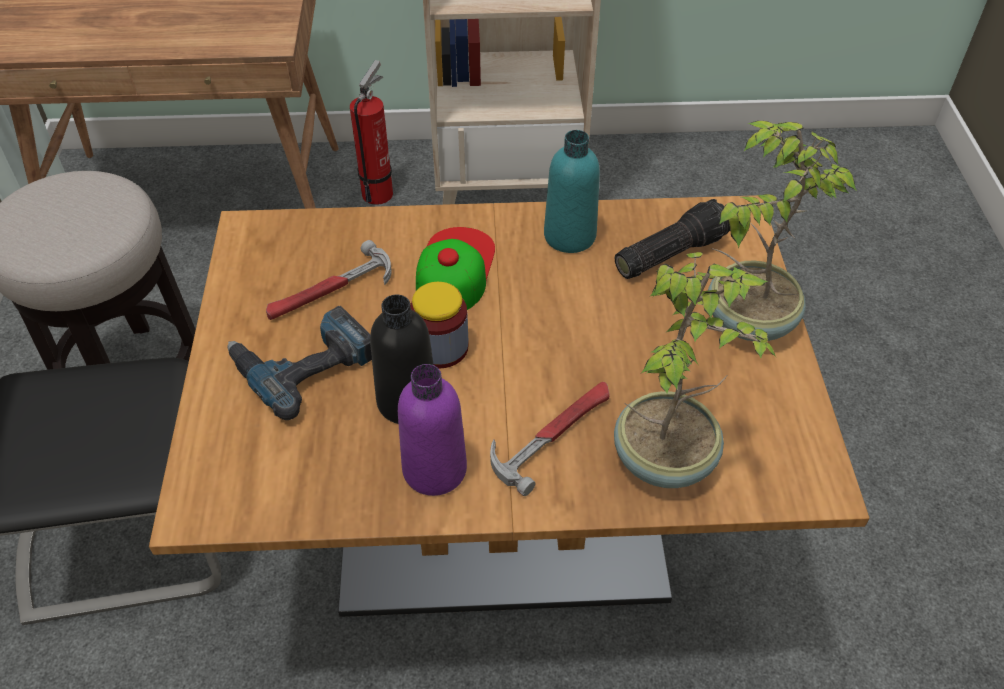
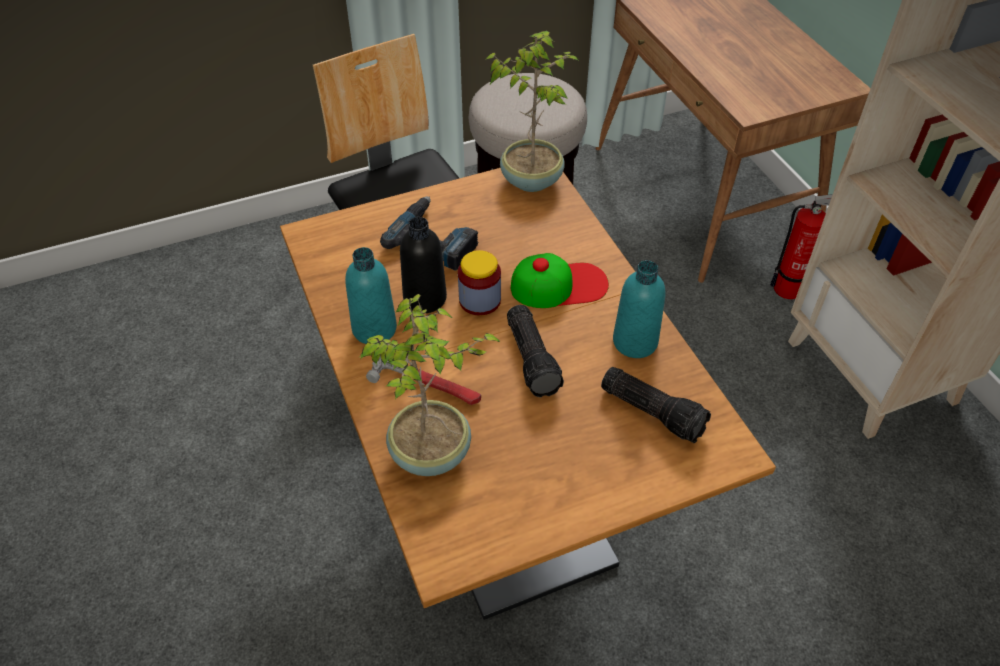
camera: 70 degrees right, 0 degrees up
hammer [266,240,392,320] -> none
purple bottle [398,364,467,496] -> turquoise bottle [345,247,397,344]
potted plant [708,121,857,341] -> potted plant moved to [485,31,578,192]
none -> flashlight [507,305,564,397]

